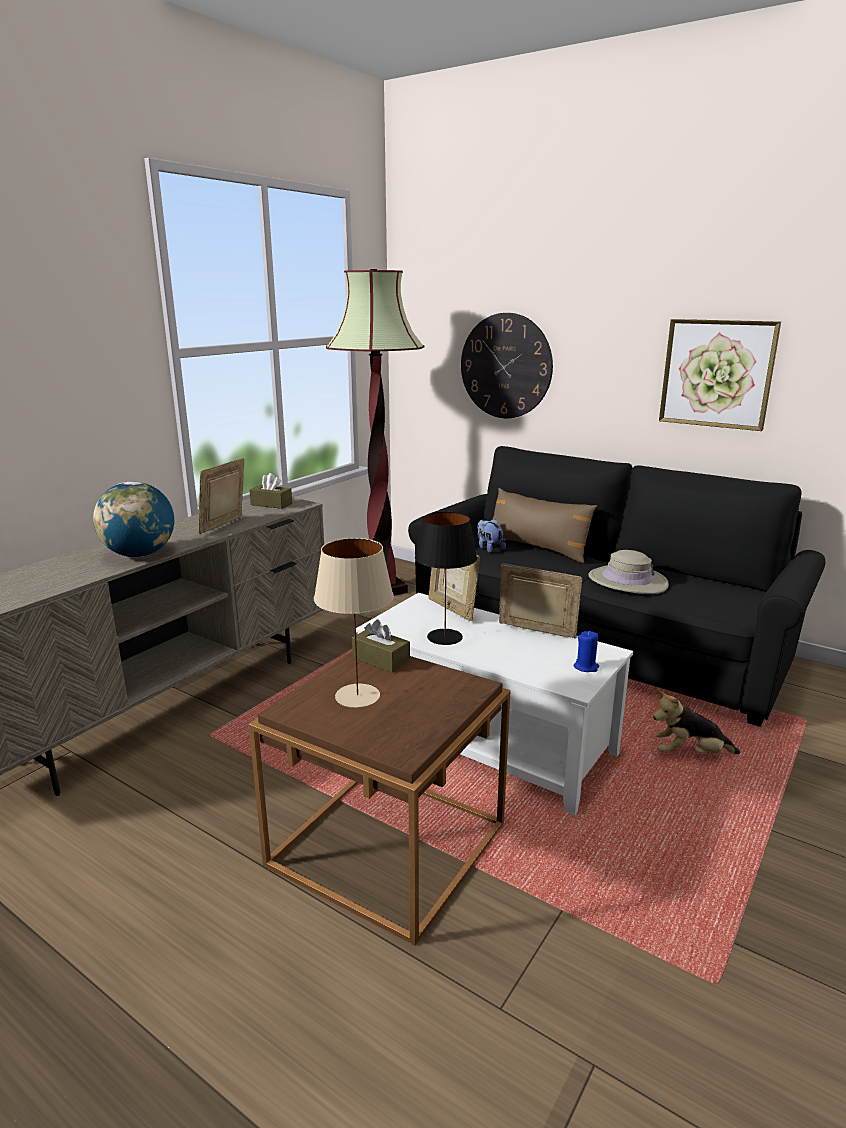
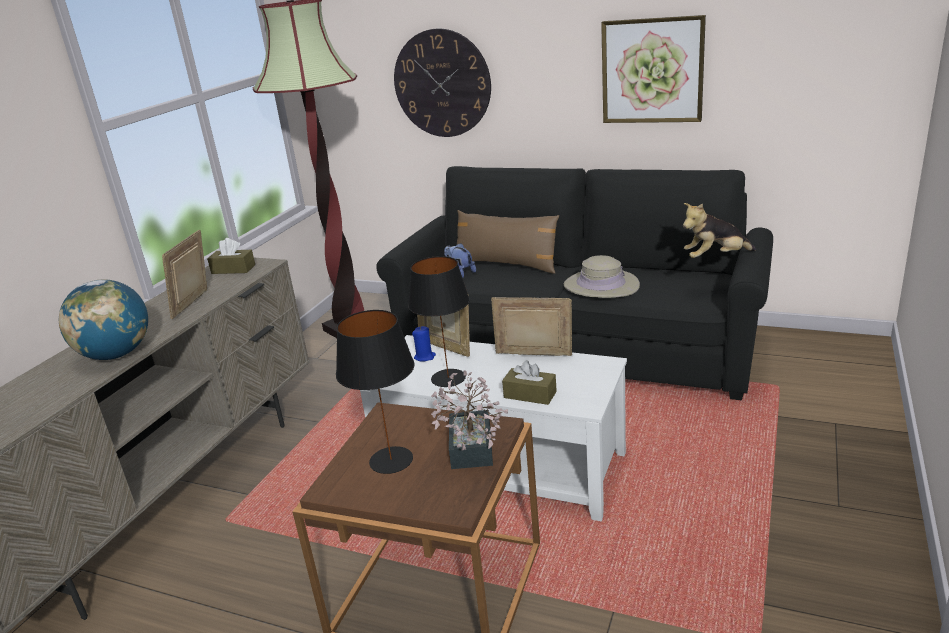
camera: 10 degrees left, 5 degrees up
beige table lamp [314,538,394,708] -> black table lamp [336,310,415,474]
brown tissue box [352,620,410,673] -> brown tissue box moved to [502,360,557,405]
blue candle [573,631,599,672] -> blue candle moved to [412,326,436,362]
plush toy [653,691,741,754] -> plush toy moved to [683,203,756,258]
none -> potted plant [431,370,508,469]

